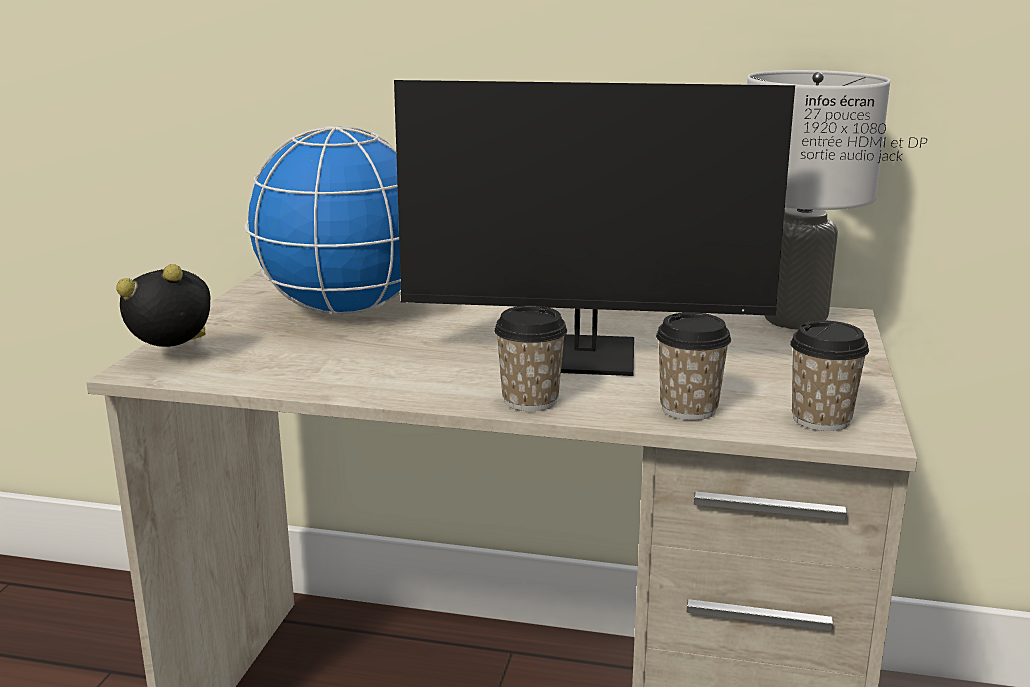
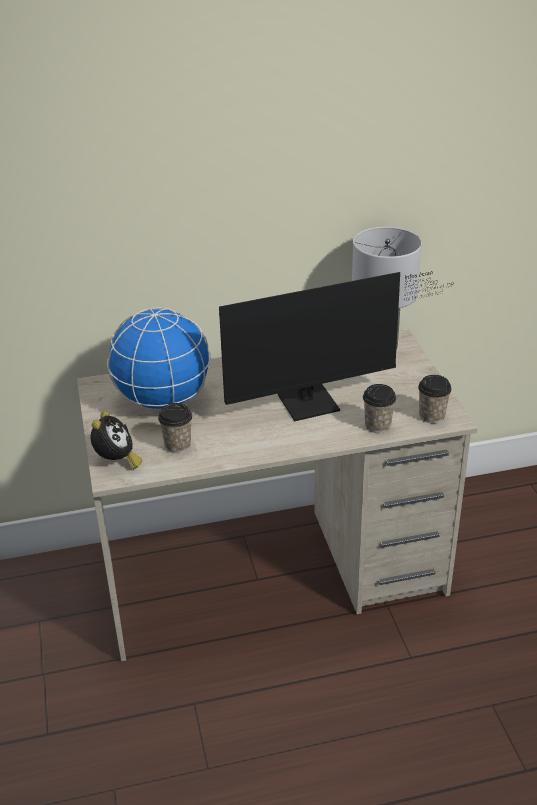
camera: 25 degrees left, 15 degrees up
alarm clock [116,264,210,347] -> alarm clock turned 135 degrees clockwise [90,411,142,469]
cup [494,306,567,411] -> cup moved to [158,403,192,453]

